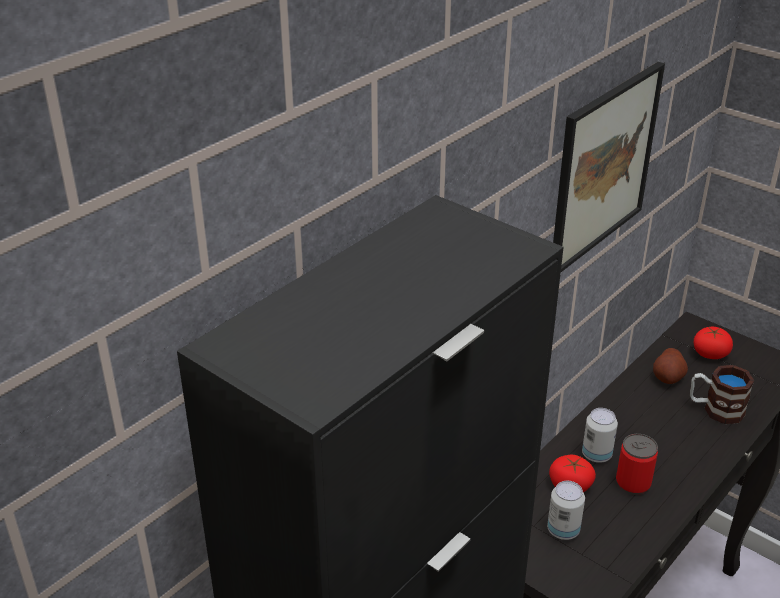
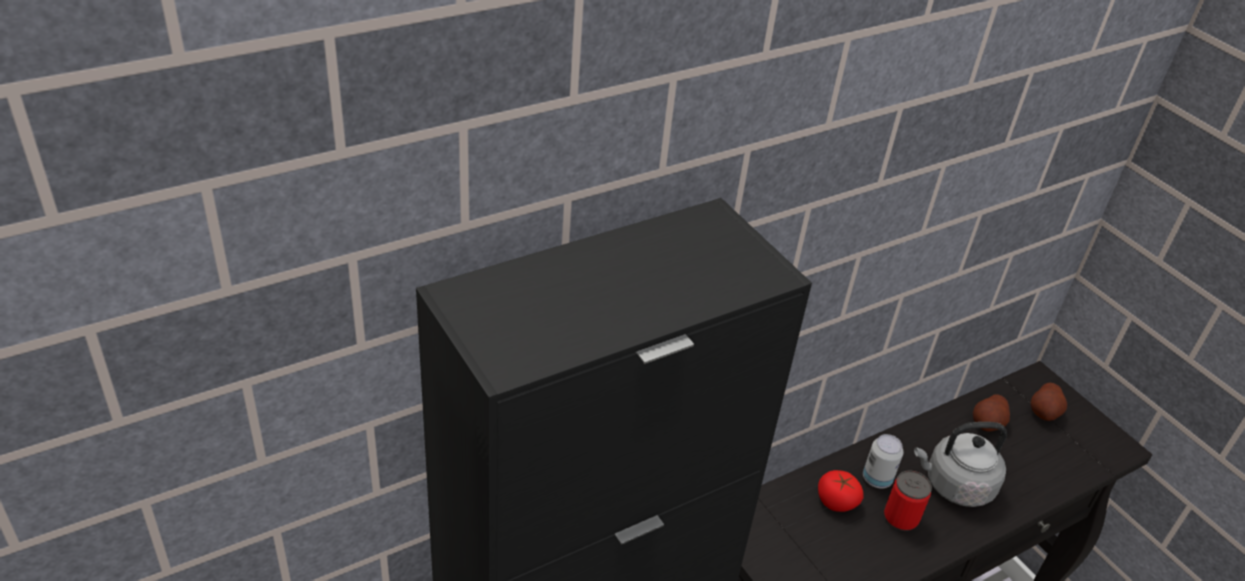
camera: 15 degrees right, 5 degrees up
can [547,481,585,540] -> none
picture [553,62,665,272] -> none
mug [690,365,755,424] -> none
tomato [694,326,733,359] -> potato [1031,383,1067,421]
none -> grey kettle [914,422,1007,507]

